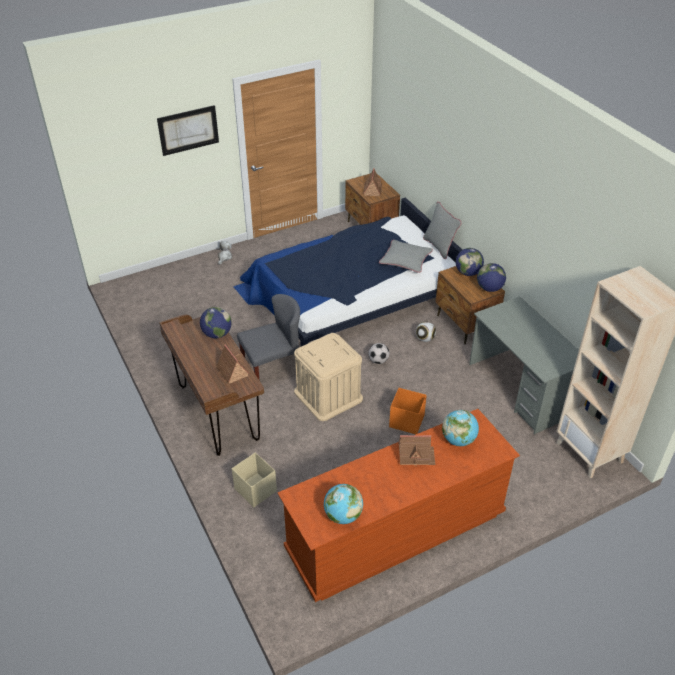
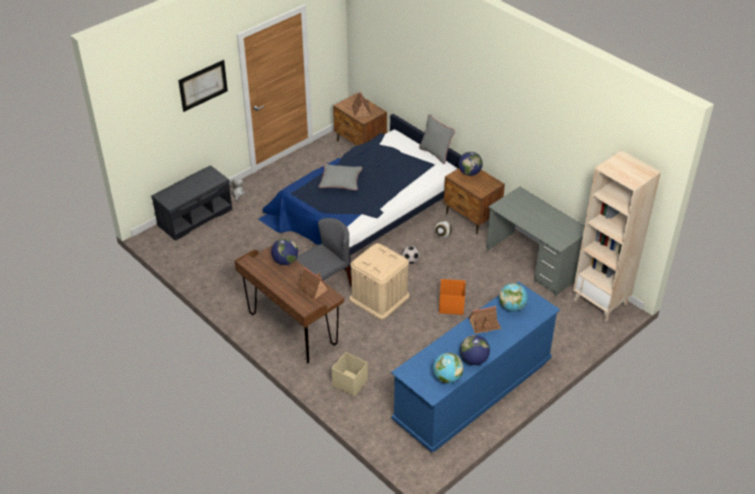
camera: 15 degrees left, 0 degrees up
brown dresser [278,409,520,602] -> blue dresser [391,281,560,453]
grey pillow [379,240,433,273] -> grey pillow moved to [318,164,362,191]
globe [477,263,506,292] -> globe moved to [460,335,490,365]
none -> grey bench [152,165,232,241]

